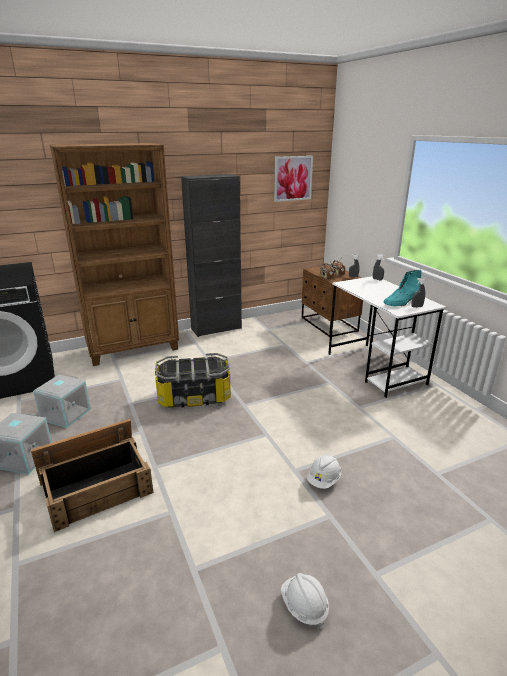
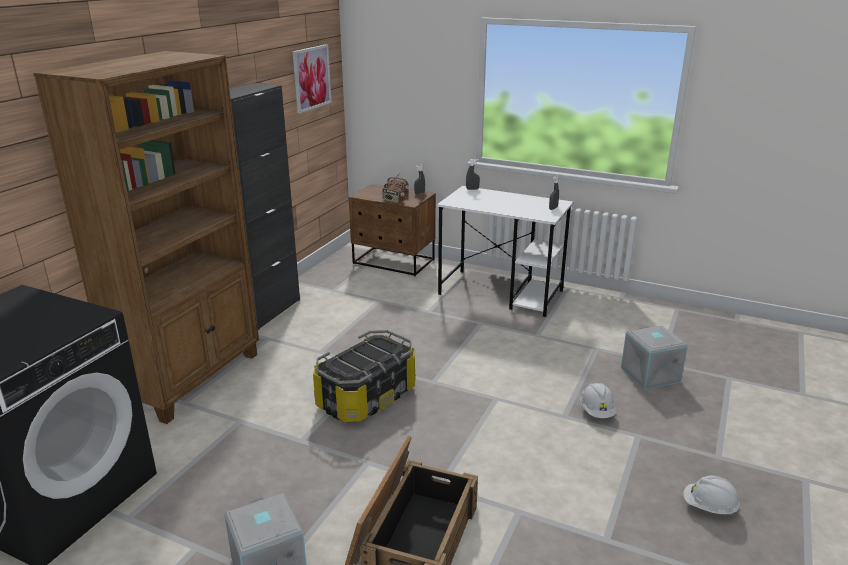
camera: 40 degrees left, 0 degrees up
grey storage box [33,375,91,428] -> grey storage box moved to [621,325,688,390]
turquoise boot [384,270,422,306] -> none

